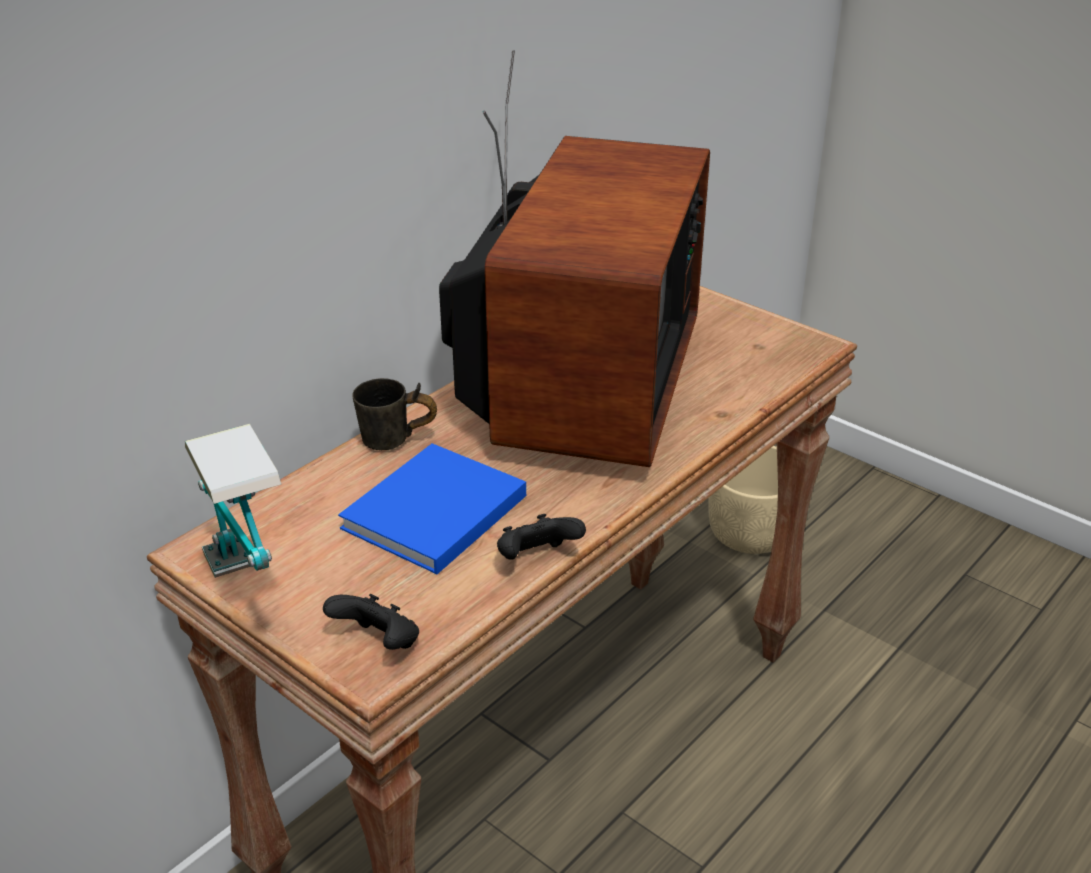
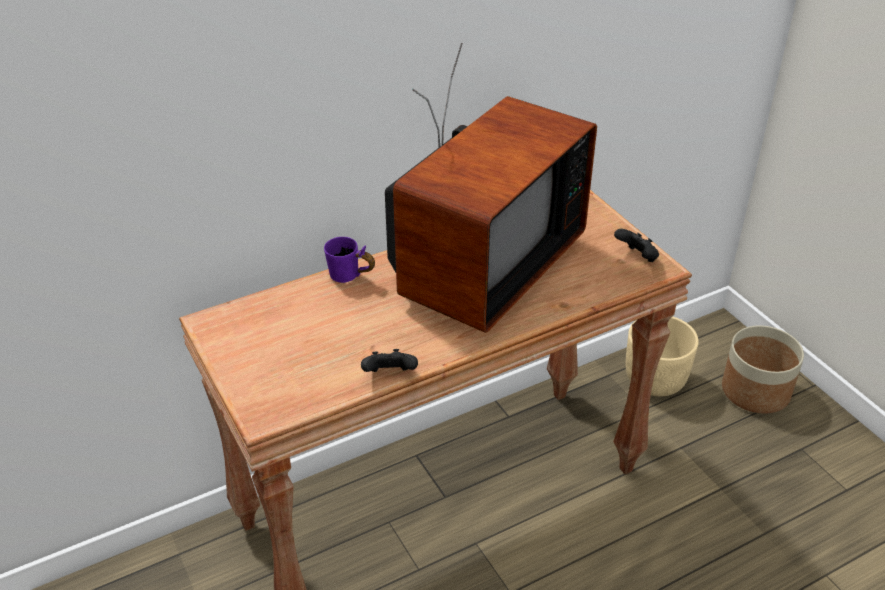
camera: 20 degrees right, 5 degrees up
table lamp [185,424,281,578] -> none
black game controller [323,594,419,650] -> black game controller moved to [614,229,659,262]
blue book [338,443,526,574] -> none
grey mug [352,378,437,450] -> purple mug [324,237,375,283]
none -> planter [722,326,804,414]

